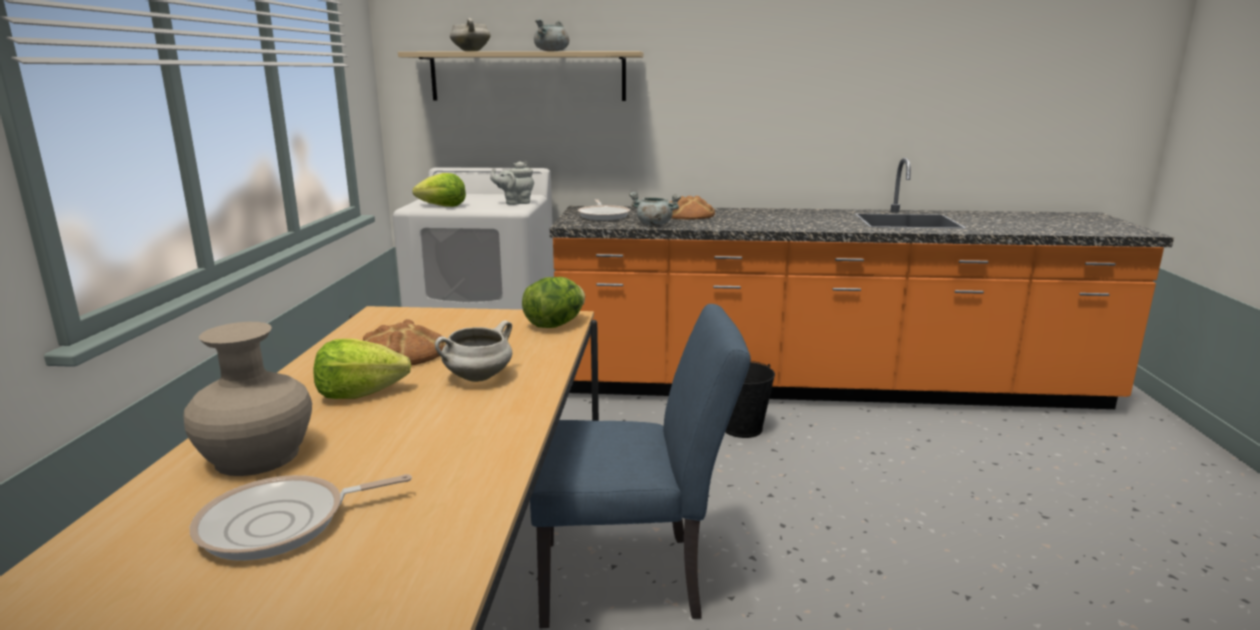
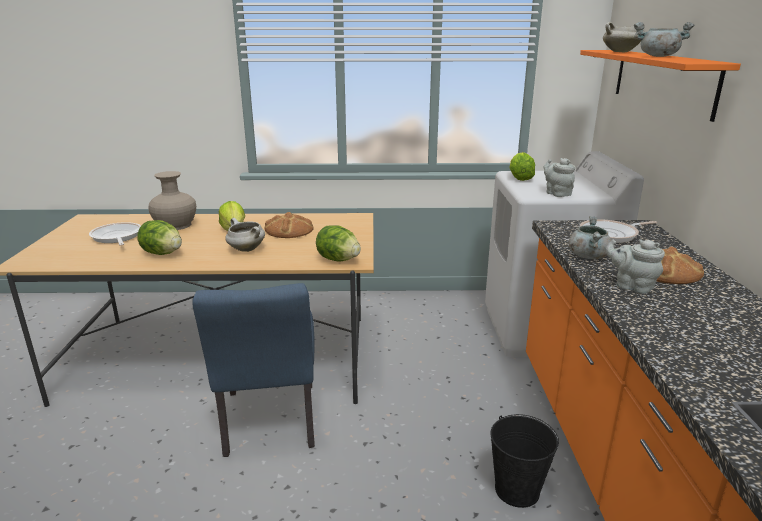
camera: 85 degrees right, 5 degrees up
beige shelf [398,51,643,101] -> orange shelf [580,50,741,122]
none -> lettuce [137,220,182,255]
none -> grey teapot [606,239,665,294]

